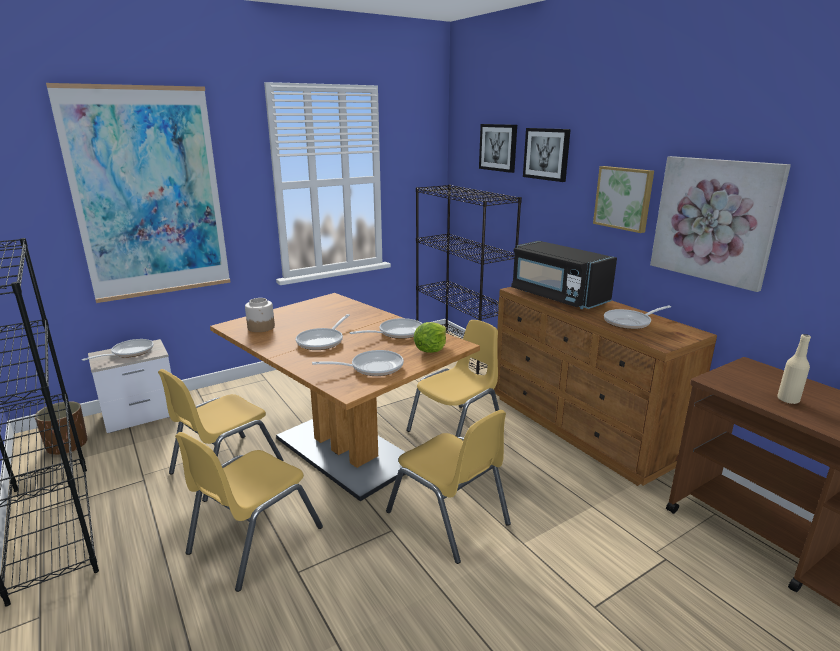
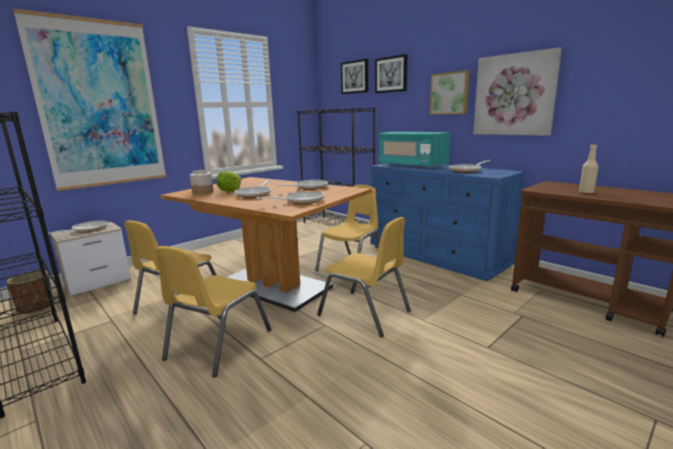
camera: 10 degrees left, 5 degrees down
lettuce [414,322,446,353] -> lettuce moved to [216,171,242,192]
brown dresser [494,287,717,486] -> blue dresser [370,163,525,281]
black microwave [511,241,617,309] -> turquoise microwave [379,132,450,169]

